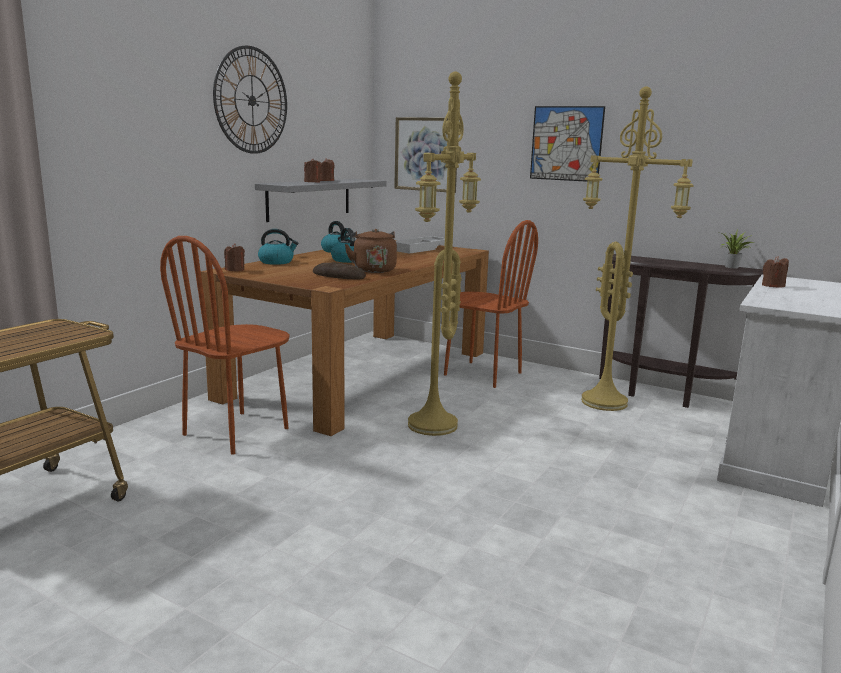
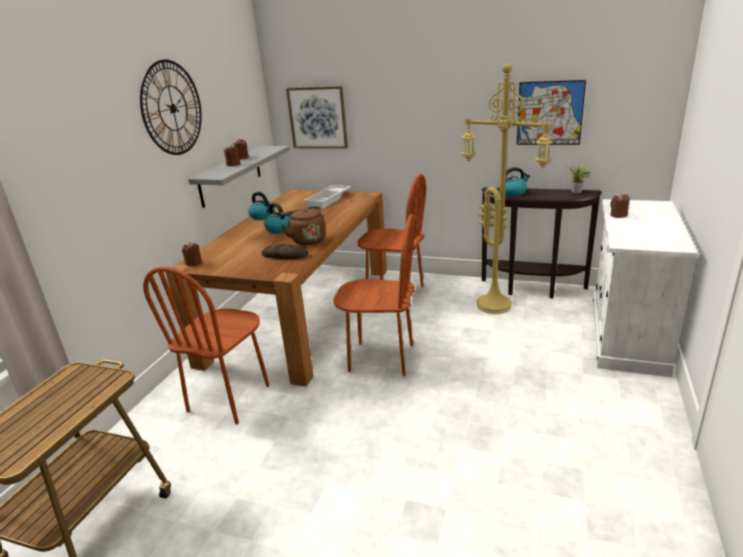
camera: 10 degrees left, 10 degrees up
kettle [258,229,299,265] -> kettle moved to [499,167,530,196]
yellow floor lamp [408,71,481,436] -> brown chair [333,214,415,376]
picture [530,106,605,182] -> picture moved to [517,80,586,145]

